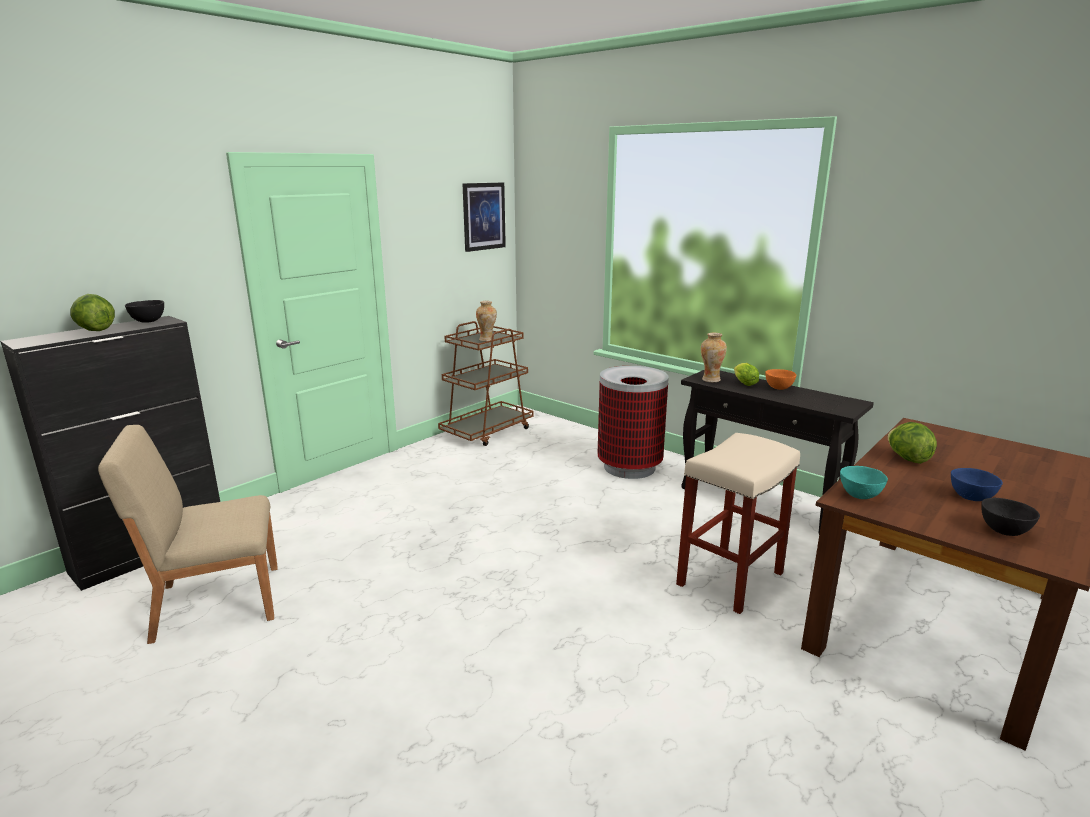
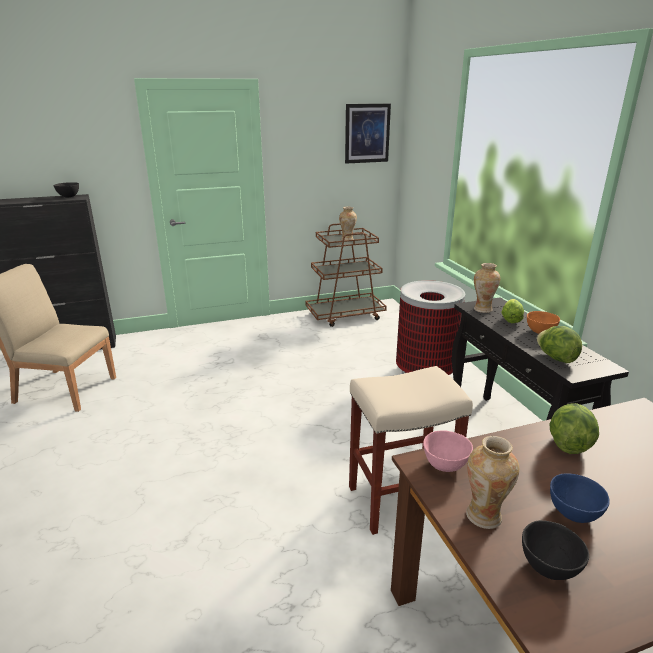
camera: 30 degrees right, 5 degrees up
lettuce [70,294,115,331] -> lettuce moved to [537,326,582,363]
turquoise bowl [840,466,888,499] -> pink bowl [423,431,473,472]
none -> vase [466,436,519,529]

